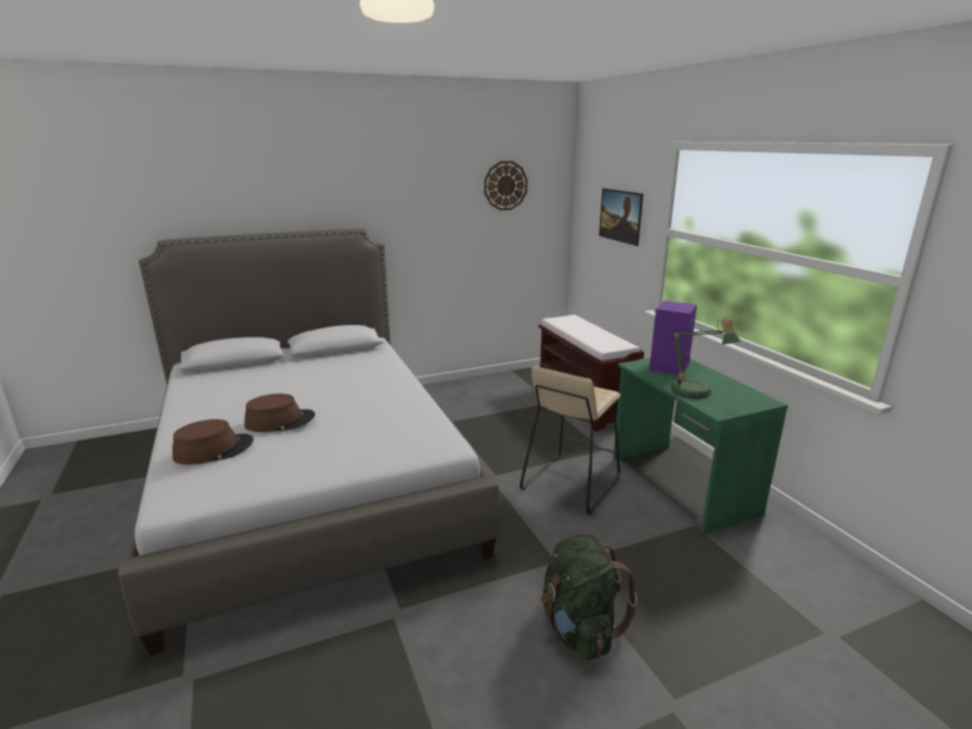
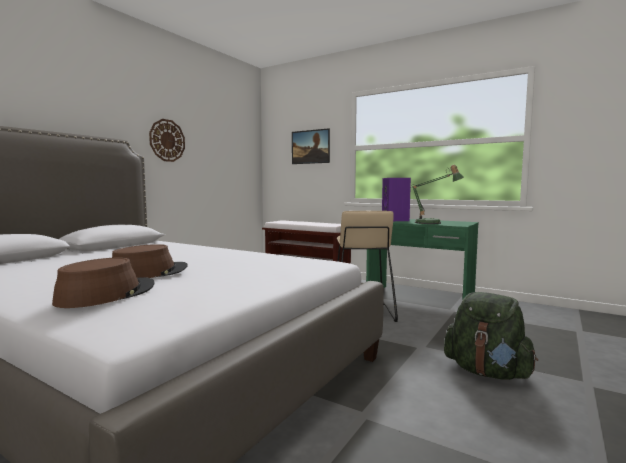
camera: 35 degrees left, 15 degrees down
wall clock [484,161,528,210] -> wall clock moved to [149,119,185,162]

